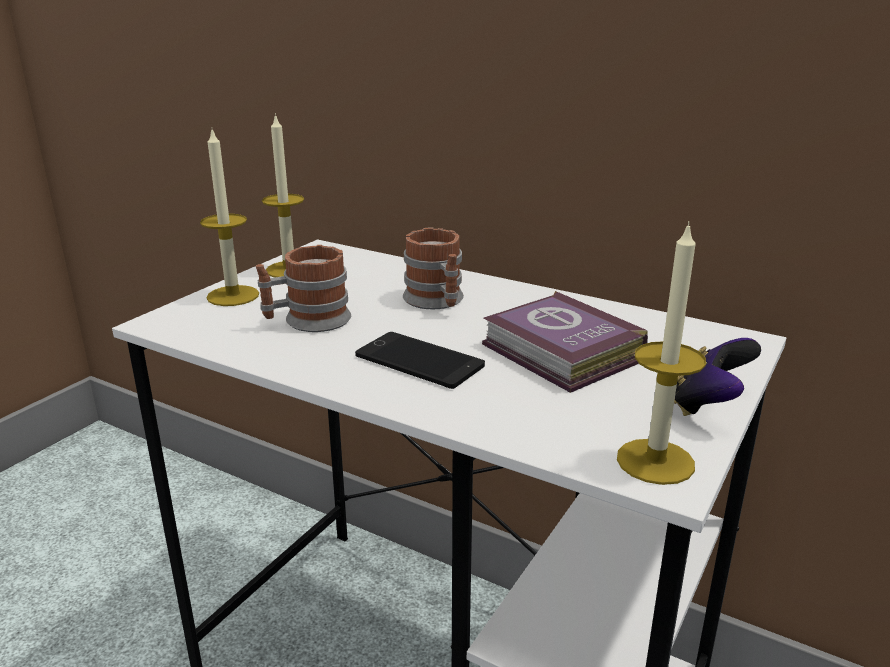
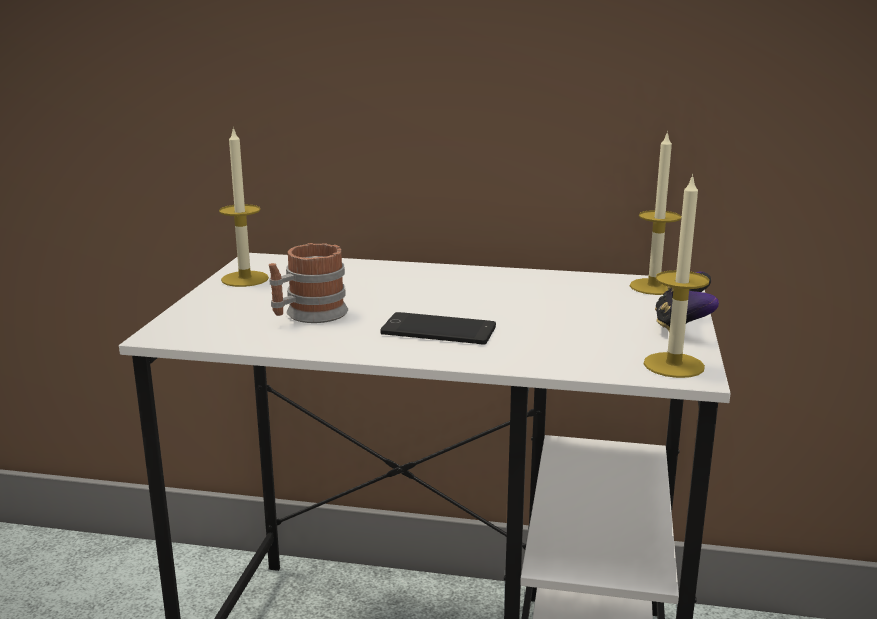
camera: 20 degrees left, 5 degrees down
candle [200,127,259,306] -> candle moved to [630,131,682,295]
mug [403,227,464,309] -> none
book [482,291,648,393] -> none

